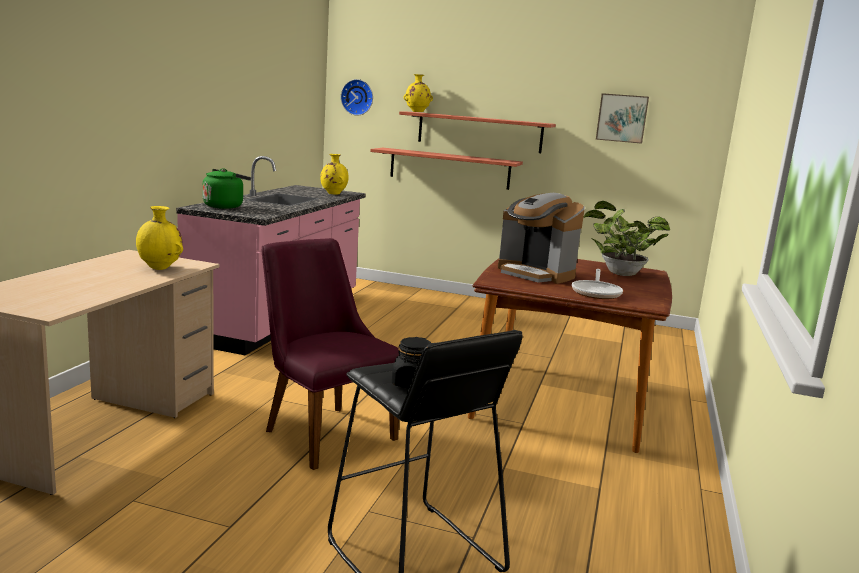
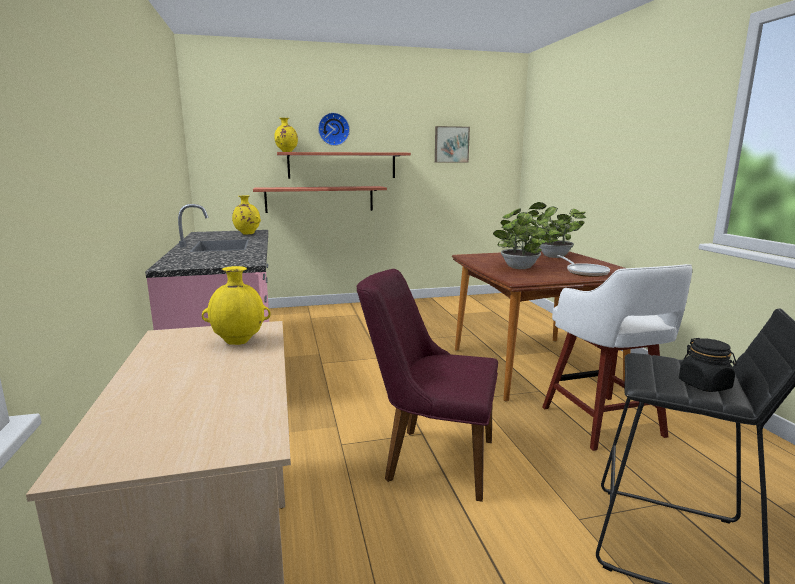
camera: 30 degrees left, 0 degrees up
green kettle [203,168,251,209] -> none
wall clock [341,79,373,116] -> wall clock moved to [318,113,350,146]
coffee machine [498,193,585,284] -> potted plant [493,208,548,269]
none -> white stool [542,264,692,451]

